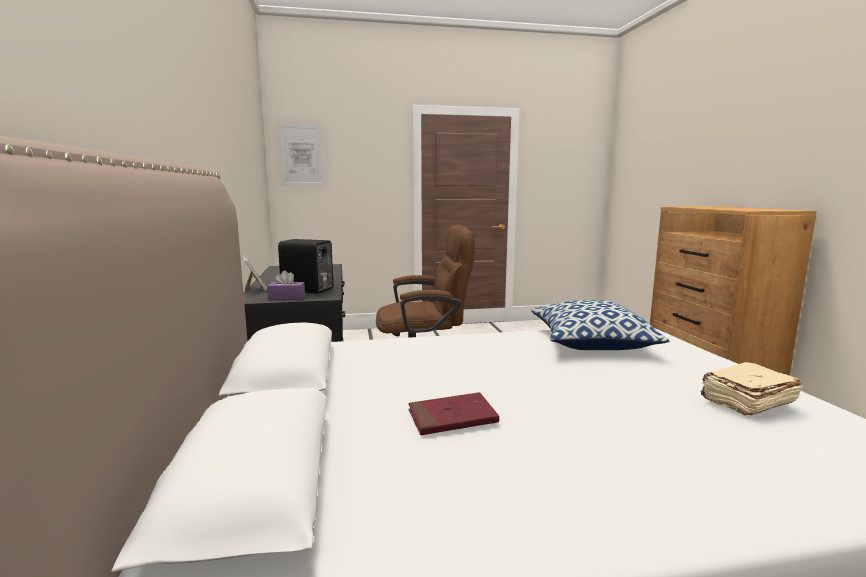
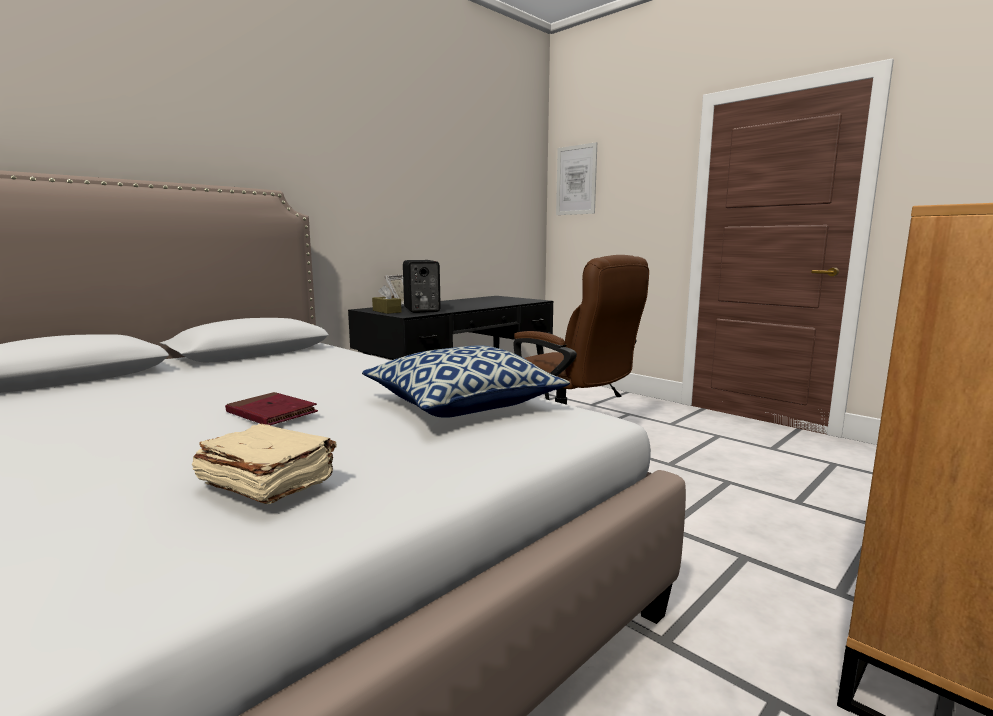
camera: 55 degrees right, 0 degrees up
purple tissue box [267,270,305,300] -> brown tissue box [372,285,402,314]
red book [408,392,499,435] -> red book moved to [225,392,318,425]

